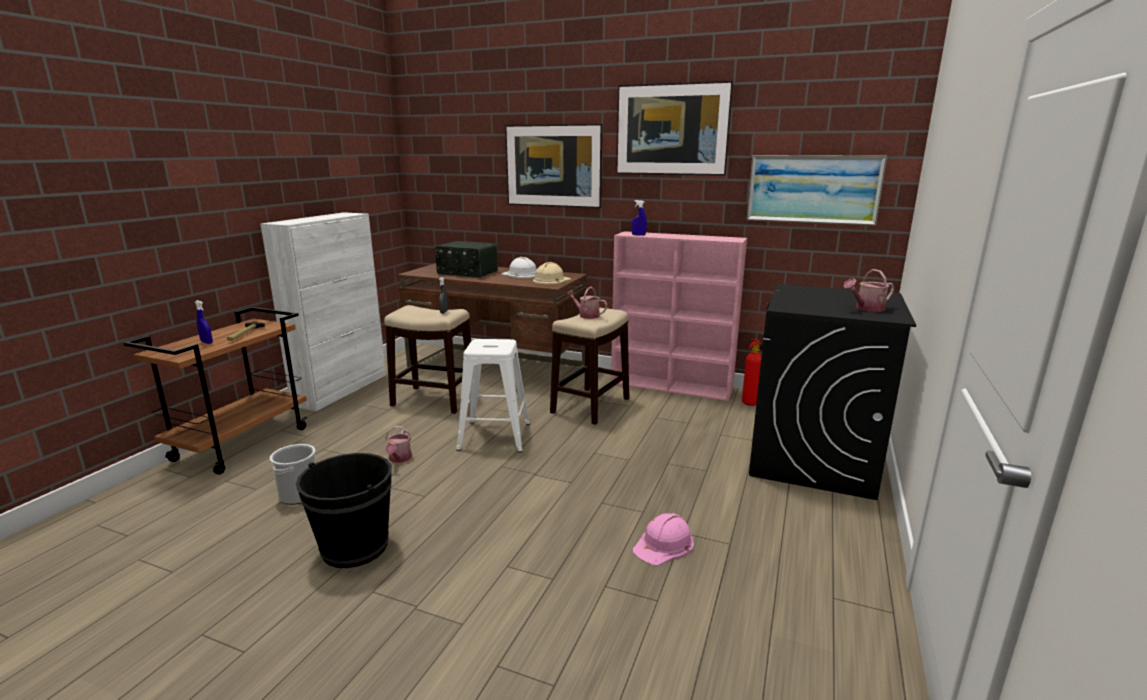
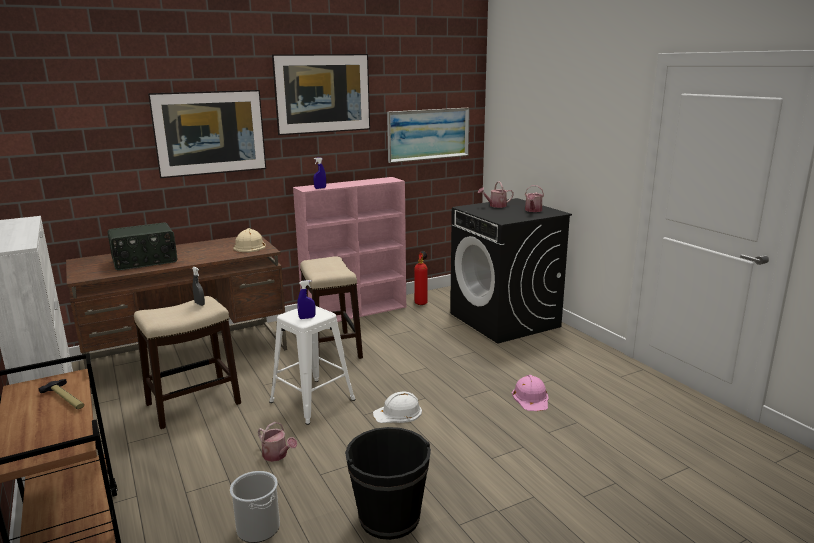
camera: 50 degrees left, 0 degrees up
blue spray bottle [195,300,213,344] -> blue spray bottle moved to [297,280,315,319]
white hard hat [502,257,537,278] -> white hard hat moved to [373,391,422,423]
watering can [566,287,607,319] -> watering can moved to [478,181,514,208]

